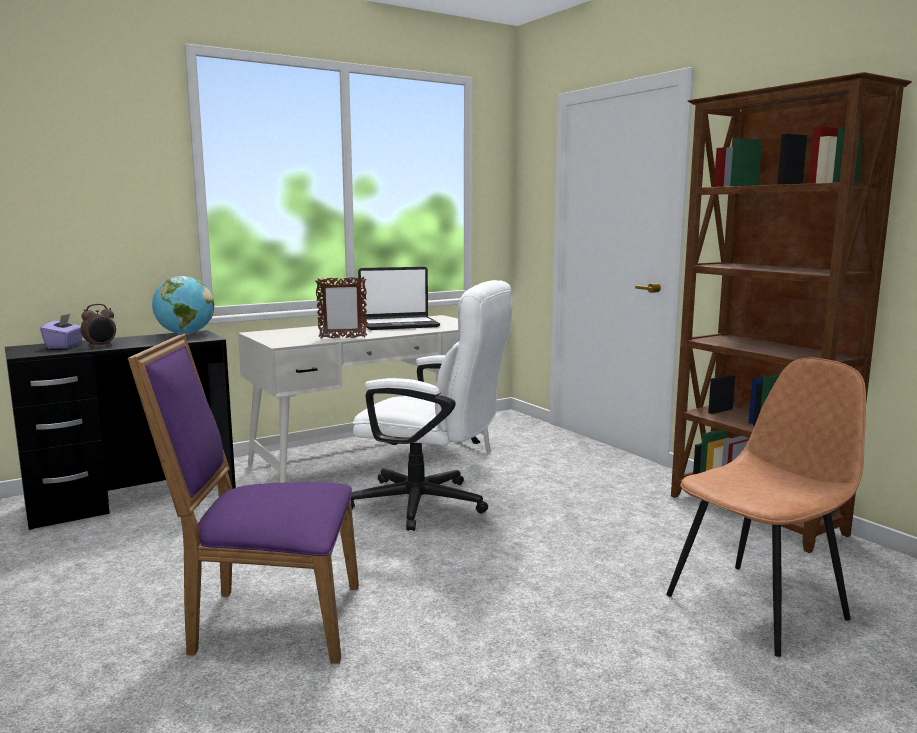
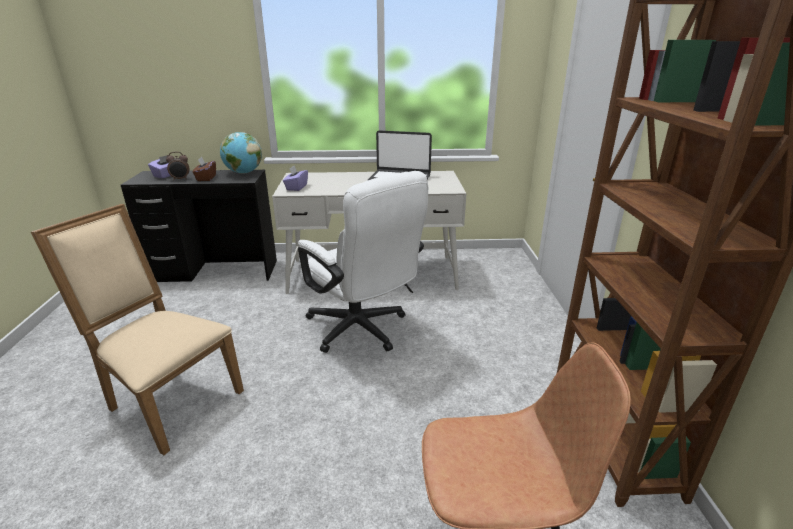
camera: 30 degrees right, 15 degrees up
purple chair [128,334,359,663] -> beige chair [31,204,244,455]
picture frame [315,276,367,339] -> none
none -> brown tissue box [193,157,216,181]
none -> purple tissue box [283,165,308,191]

